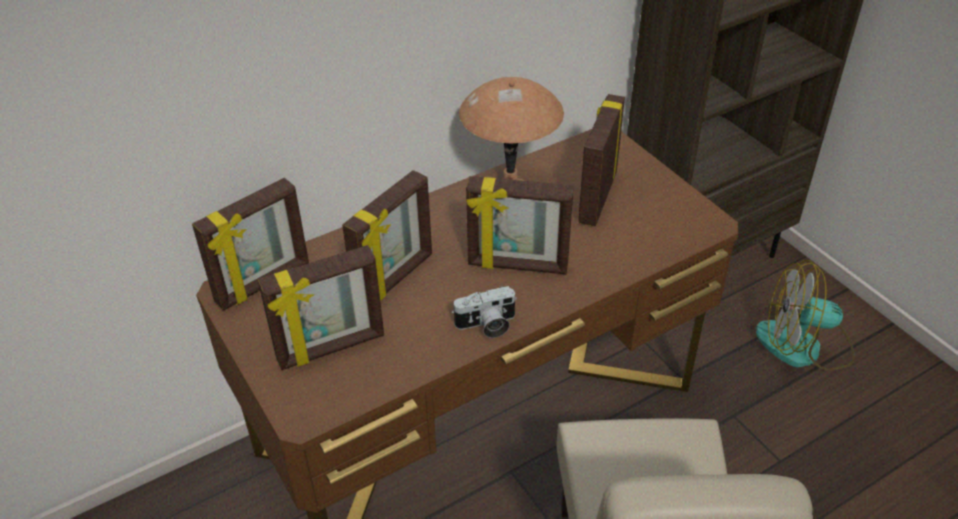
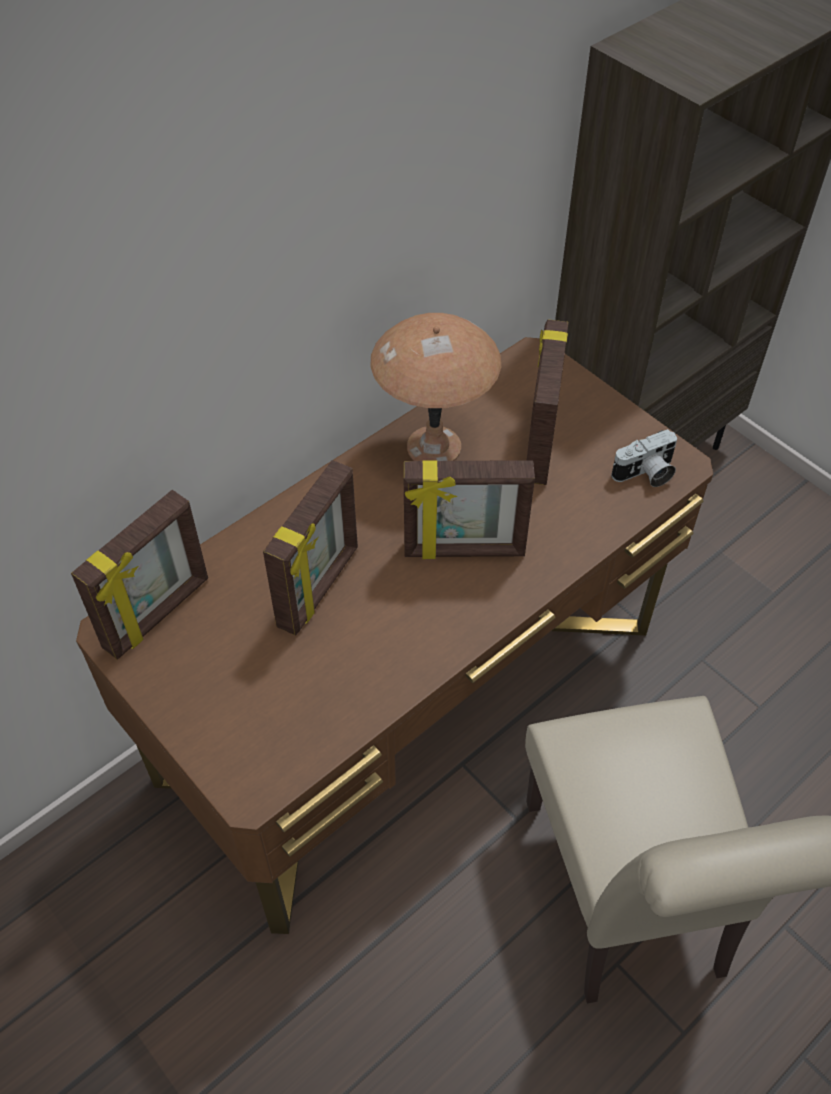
camera: 10 degrees left, 10 degrees up
picture frame [258,245,384,370] -> none
camera [452,286,517,338] -> camera moved to [611,429,677,487]
fan [756,260,855,371] -> none

